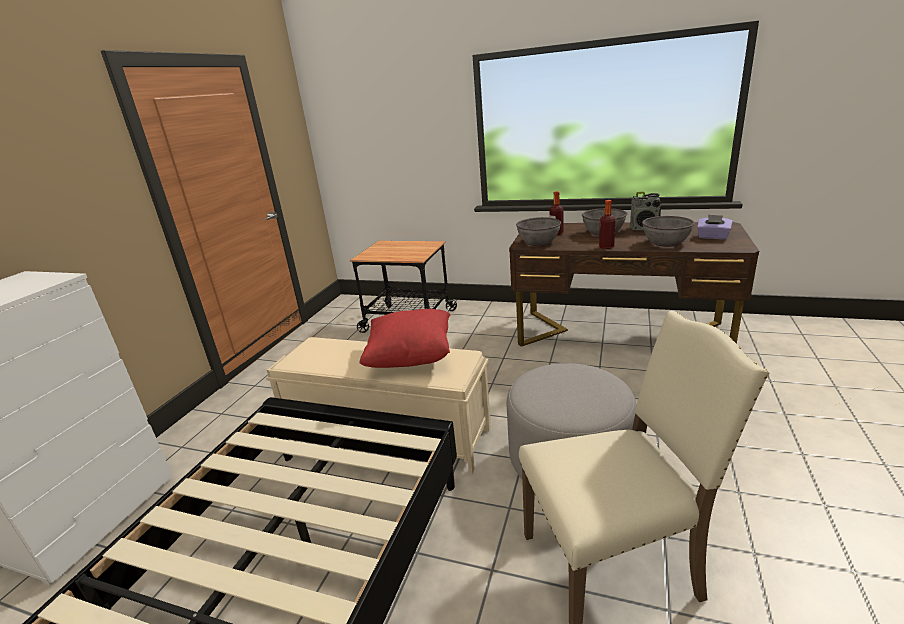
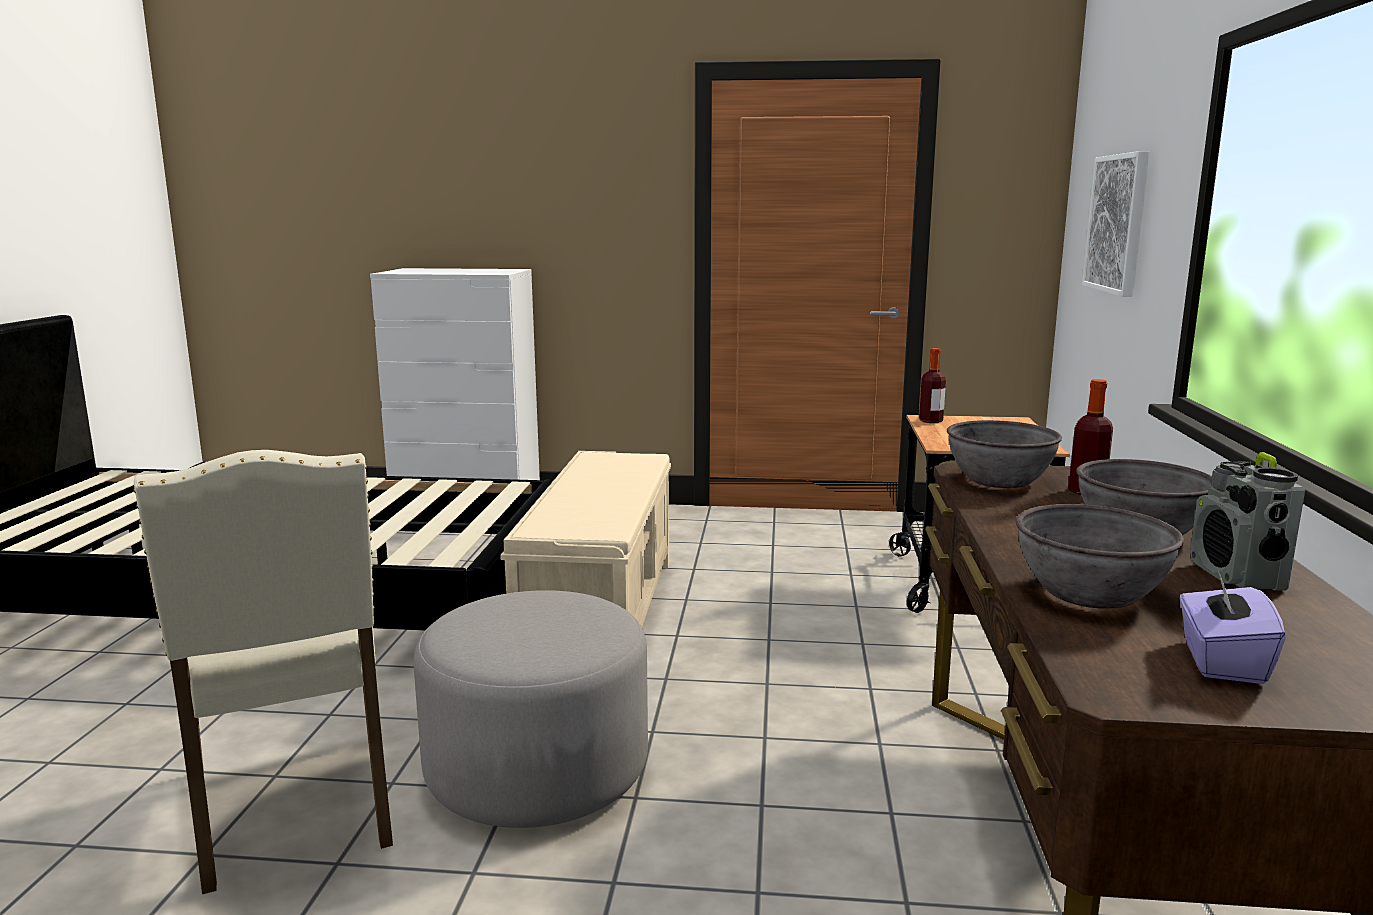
camera: 75 degrees right, 10 degrees down
red pillow [360,309,451,368] -> none
bottle [599,200,615,249] -> bottle moved to [919,348,946,423]
none -> picture [1082,151,1149,297]

